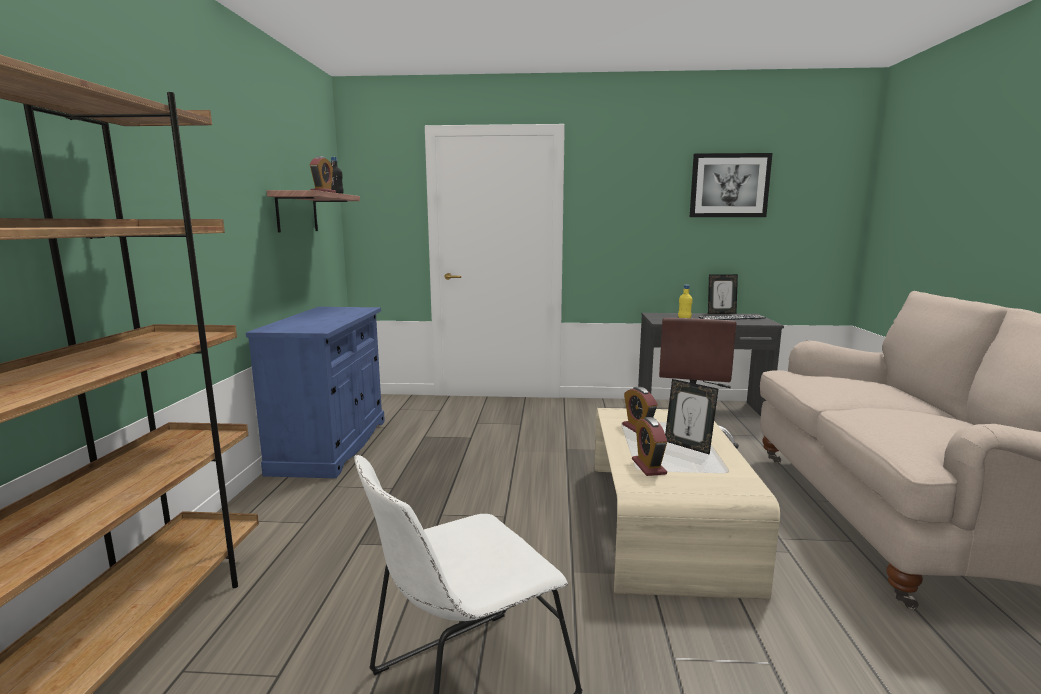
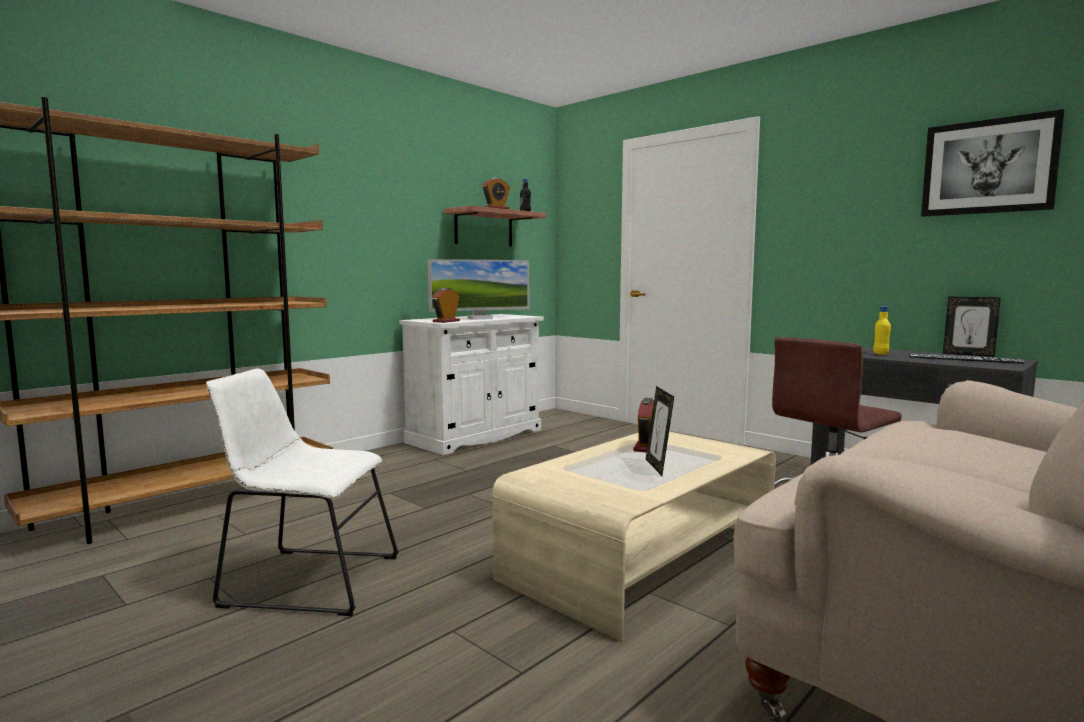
camera: 40 degrees right, 5 degrees down
blue cabinet [246,307,385,478] -> white cabinet [400,314,544,455]
alarm clock [632,417,667,476] -> alarm clock moved to [432,288,460,323]
none -> monitor [428,259,529,320]

